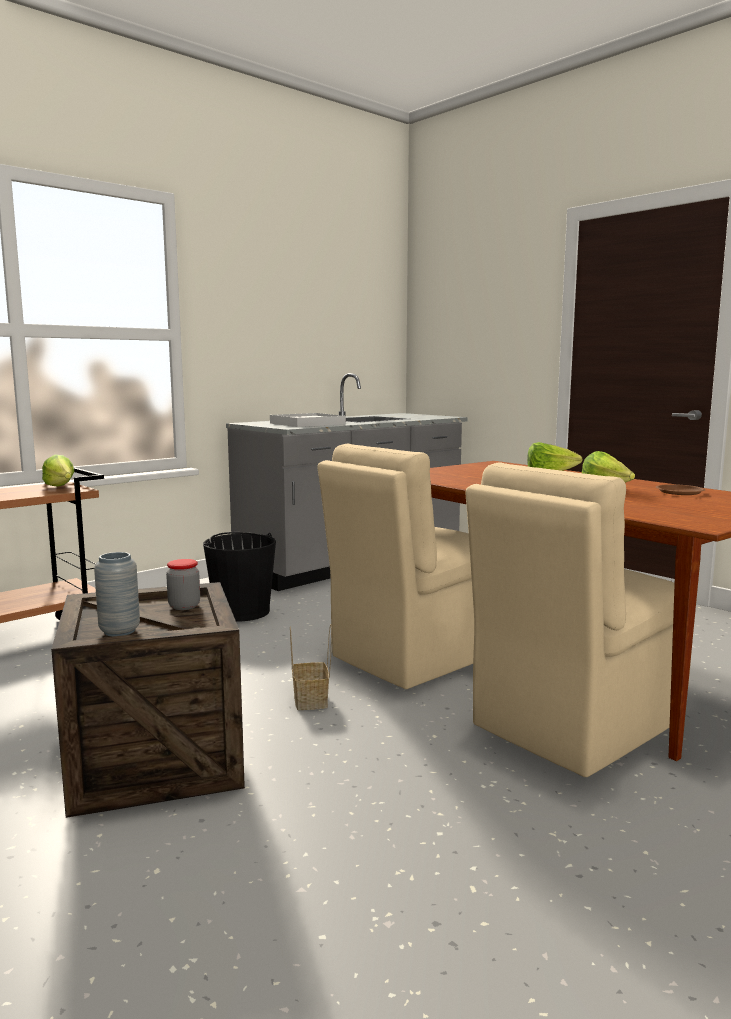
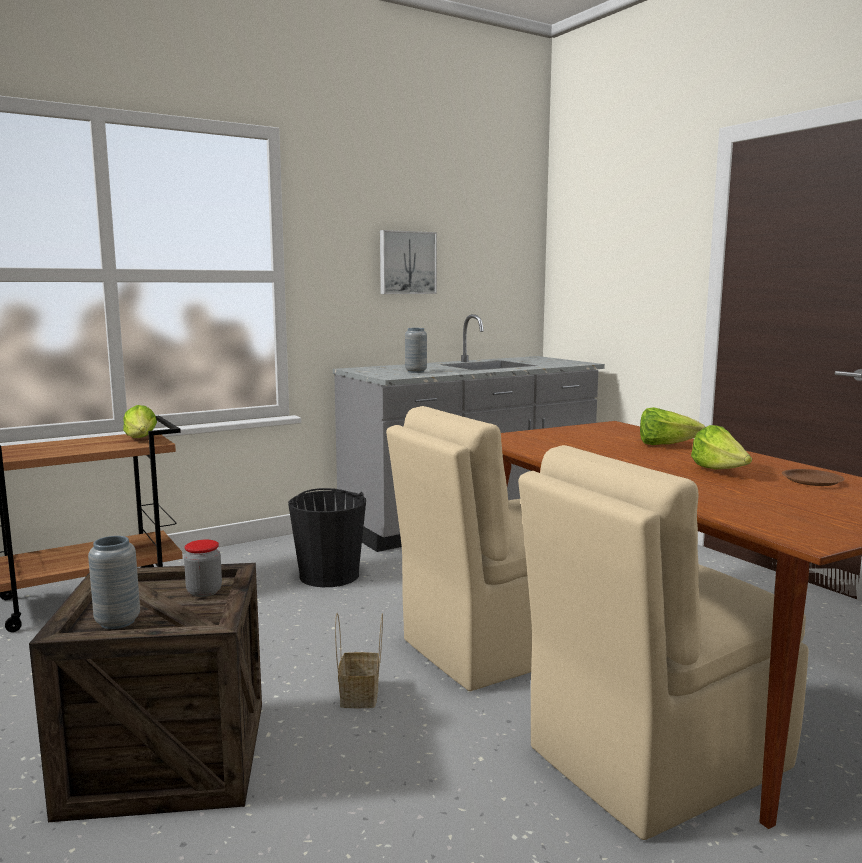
camera: 10 degrees right, 0 degrees up
white tray [270,413,346,427] -> grey vase [405,328,427,373]
none -> picture [380,230,437,294]

